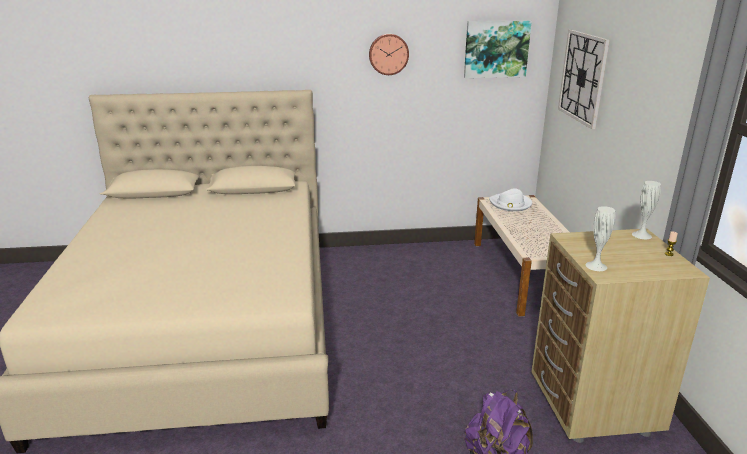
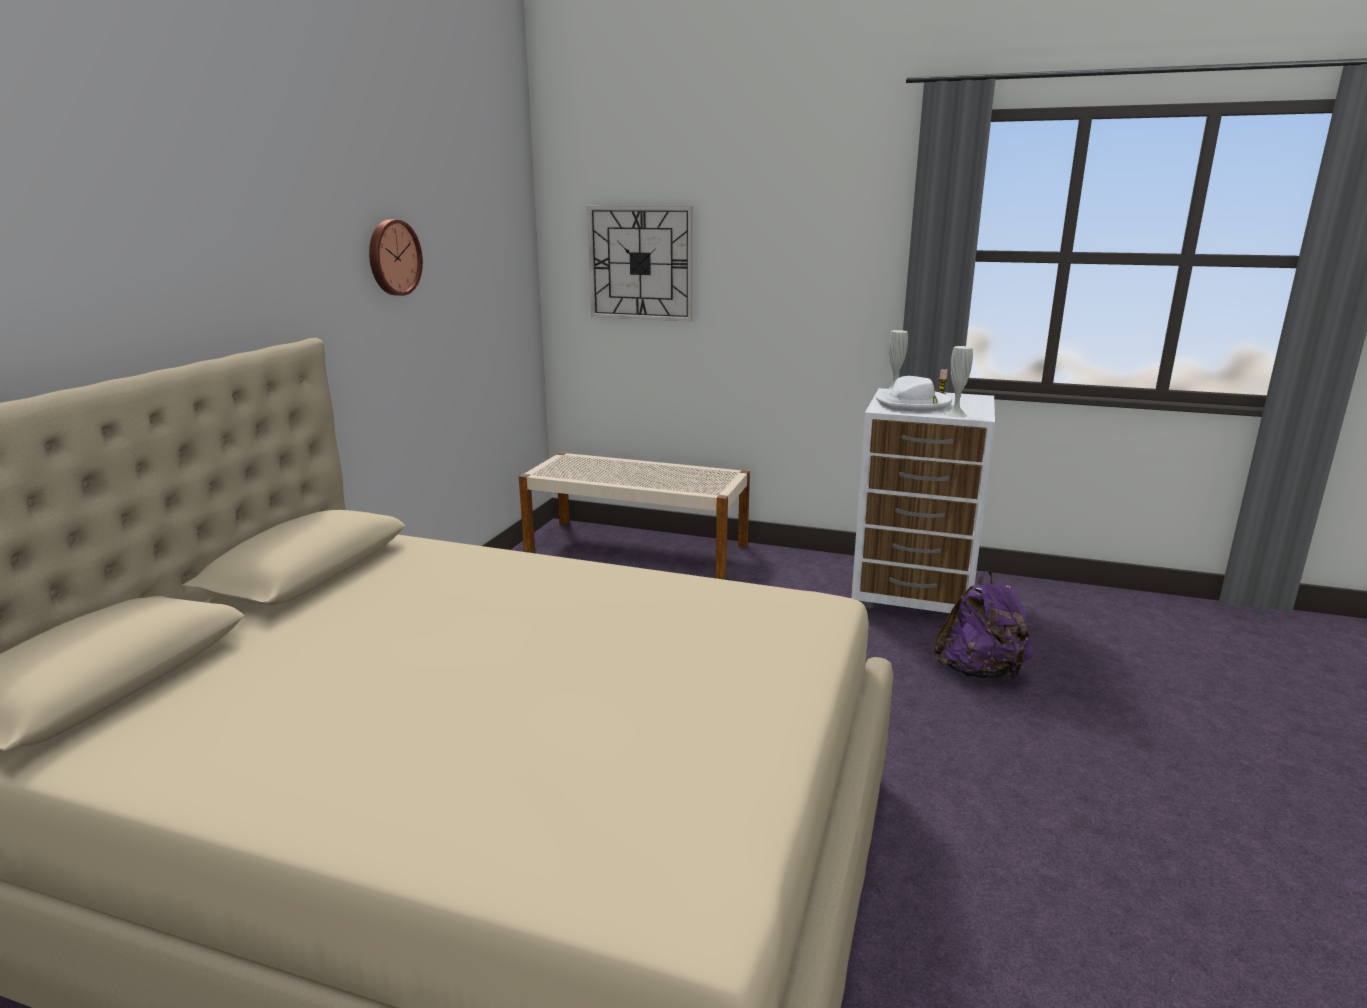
camera: 65 degrees left, 5 degrees down
picture [464,20,532,78] -> none
white hat [489,189,532,211] -> white hat moved to [876,376,952,412]
brown dresser [531,229,710,443] -> white dresser [851,388,995,613]

